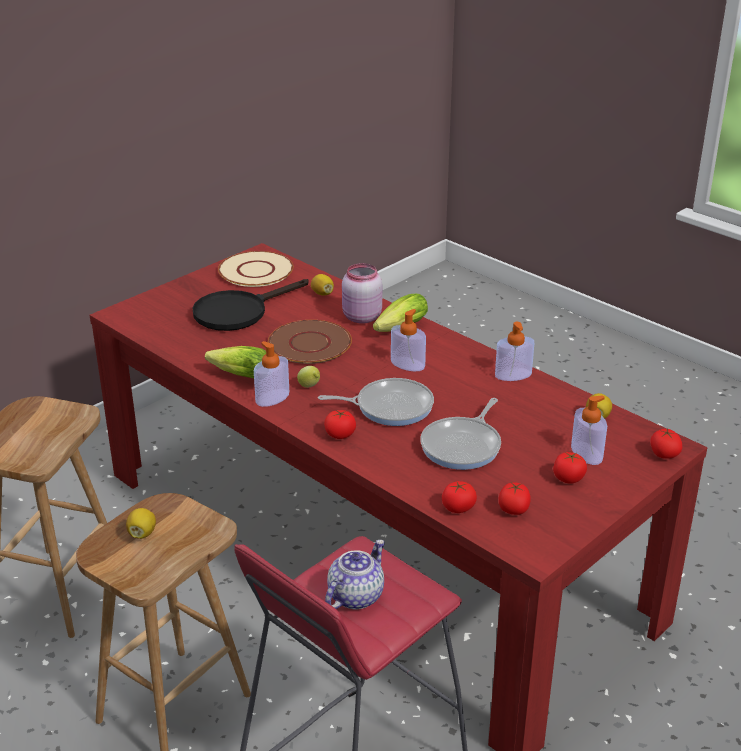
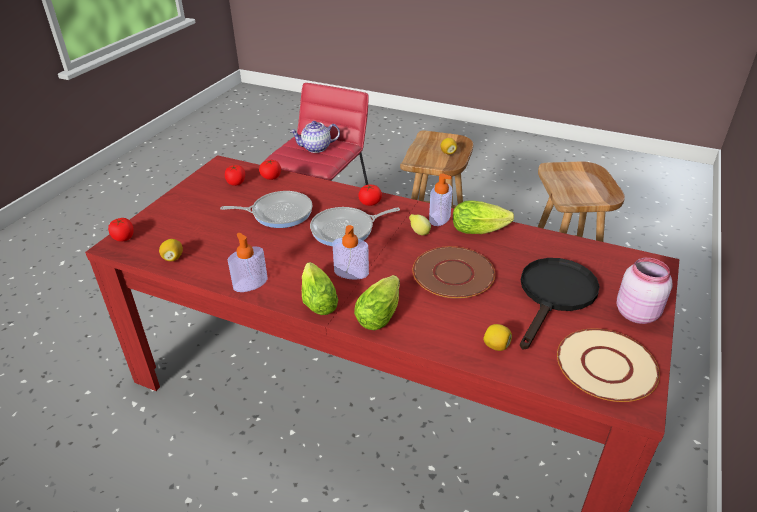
camera: 160 degrees right, 5 degrees up
teapot [325,540,385,609] -> teapot turned 60 degrees clockwise [290,121,340,153]
pink jar [342,263,382,324] -> pink jar moved to [617,258,673,324]
frying pan [420,398,501,470] -> frying pan turned 75 degrees clockwise [220,191,313,228]
tomato [553,452,587,484] -> none
soap dispenser [571,395,607,465] -> none
none -> lettuce [302,262,338,315]

